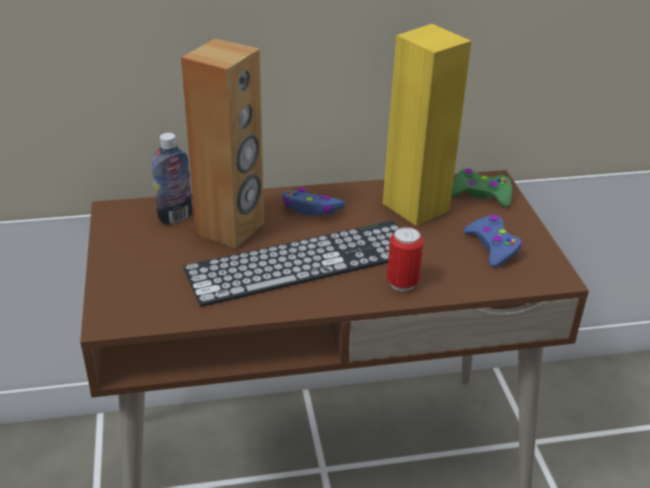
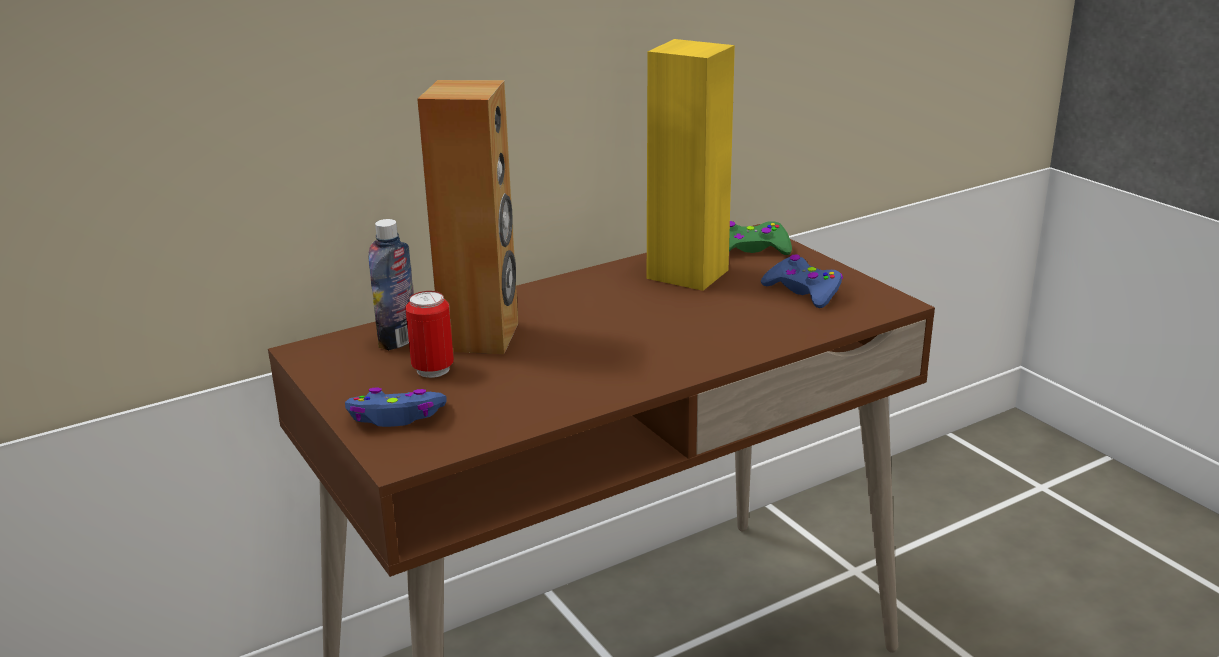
camera: 20 degrees left, 10 degrees down
keyboard [183,221,399,307] -> none
blue game controller [282,188,345,216] -> blue game controller moved to [345,388,447,427]
can [387,227,424,291] -> can moved to [405,291,454,378]

